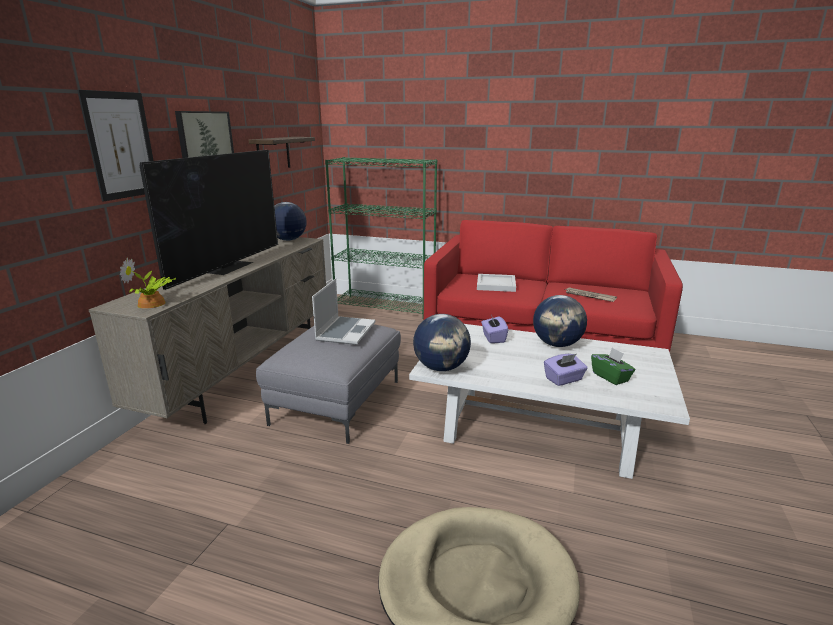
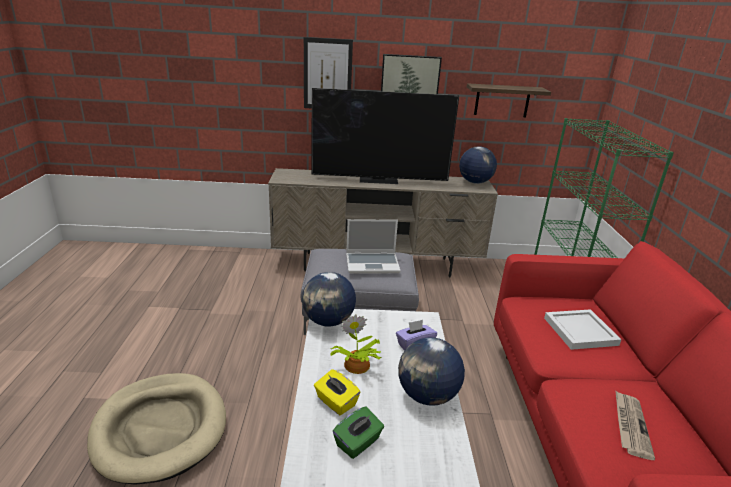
camera: 70 degrees right, 5 degrees up
potted plant [120,258,176,309] -> potted plant moved to [331,314,381,374]
purple tissue box [544,354,588,386] -> yellow tissue box [314,369,360,416]

